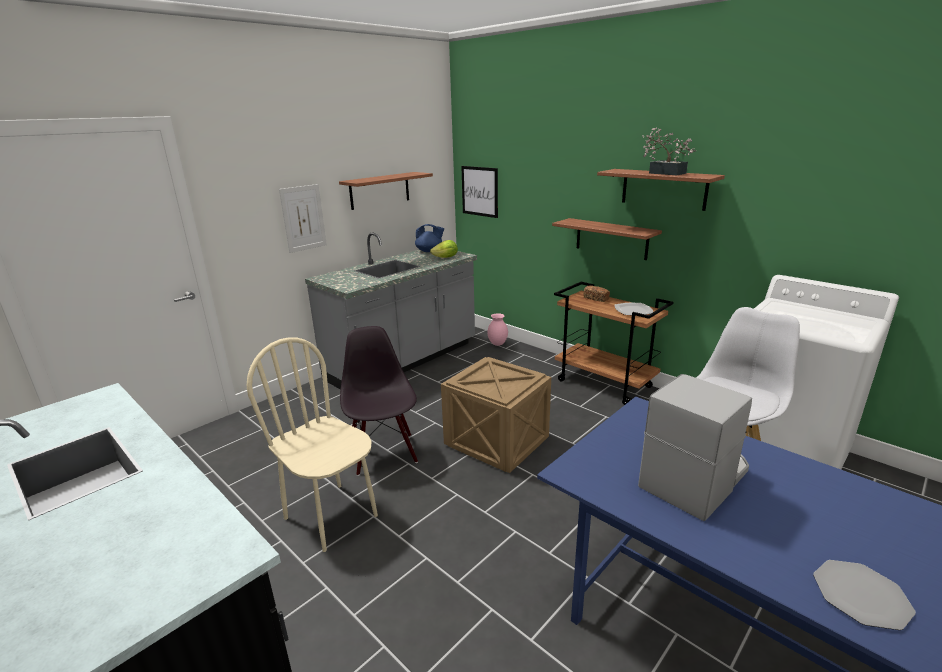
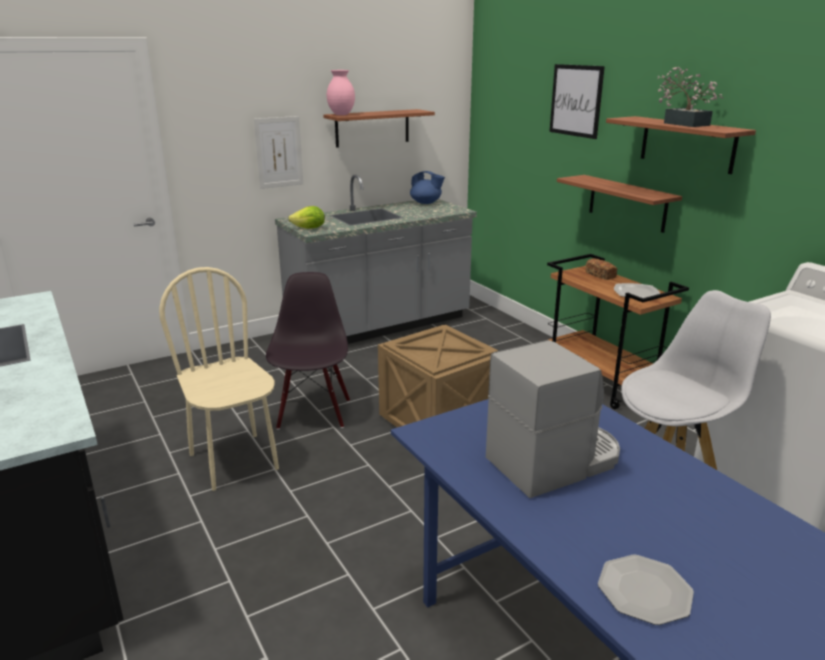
camera: 15 degrees right, 0 degrees up
lettuce [430,240,458,258] -> lettuce moved to [288,206,325,229]
picture [461,166,498,218] -> picture moved to [549,64,605,139]
pink vase [487,313,508,346] -> pink vase moved to [327,70,355,115]

